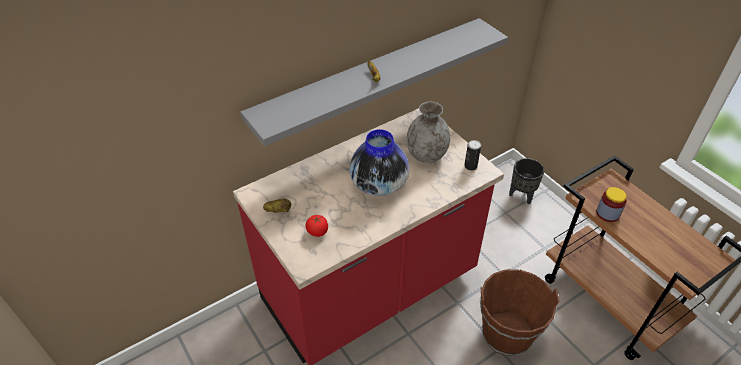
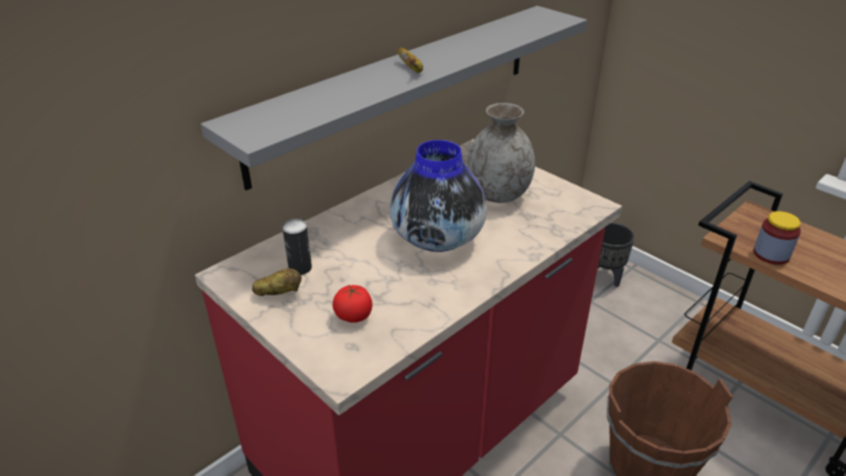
camera: 10 degrees left, 10 degrees down
can [464,140,481,170] -> can moved to [283,219,312,275]

